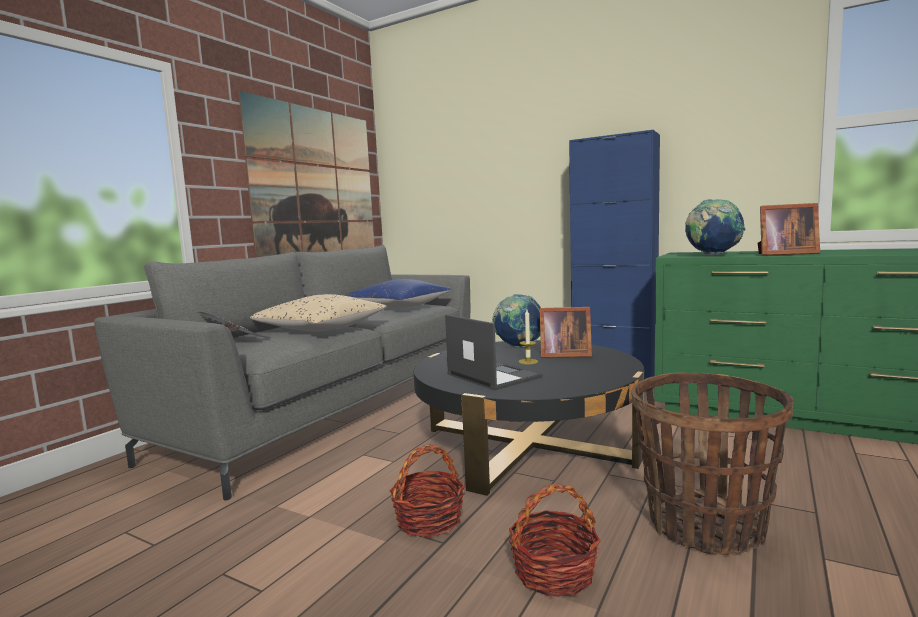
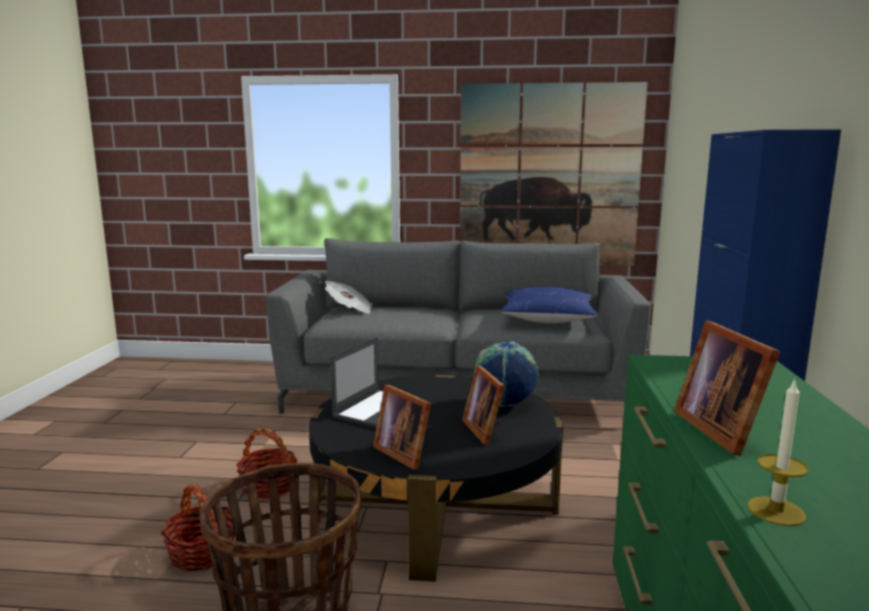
camera: 65 degrees right, 5 degrees up
beige pillow [250,294,387,331] -> none
candle [518,310,538,364] -> candle moved to [747,378,809,526]
globe [685,199,745,255] -> none
none -> picture frame [373,385,431,470]

